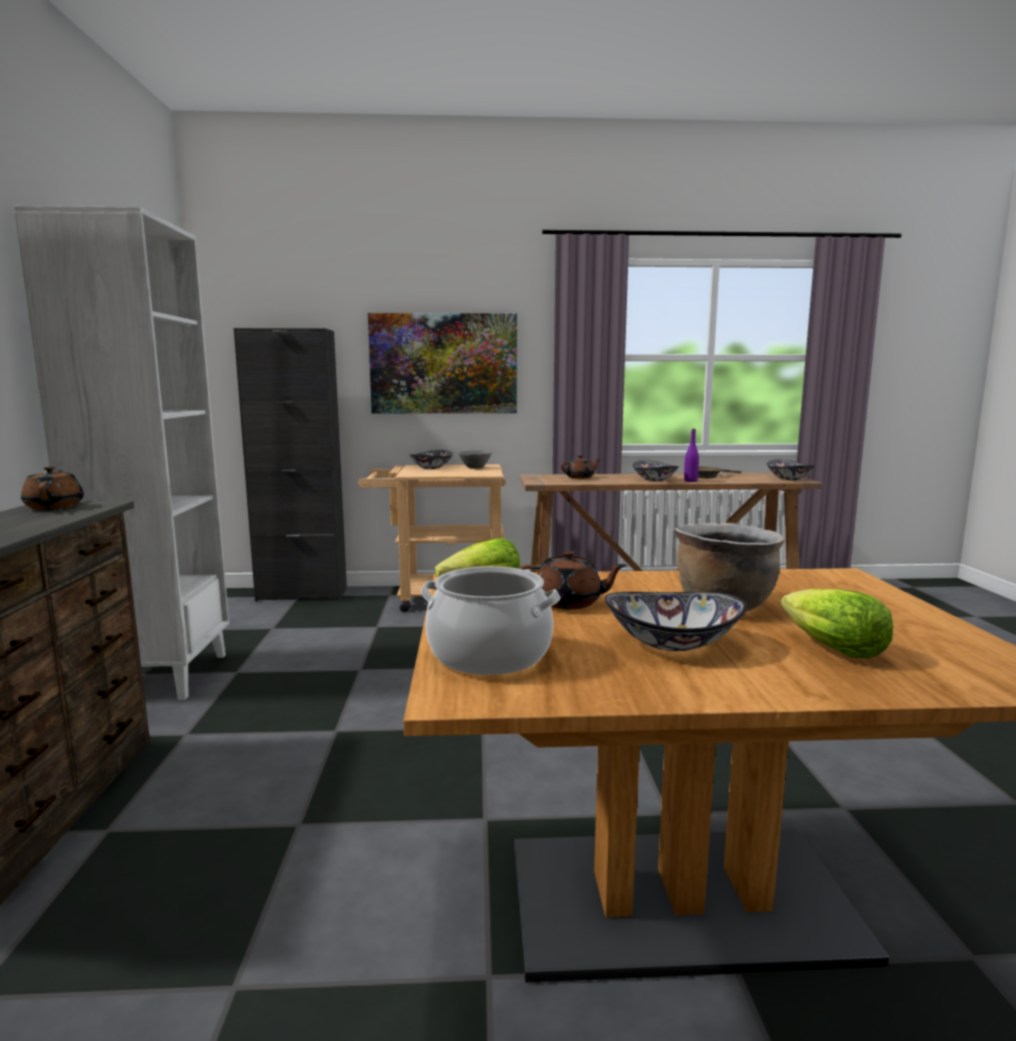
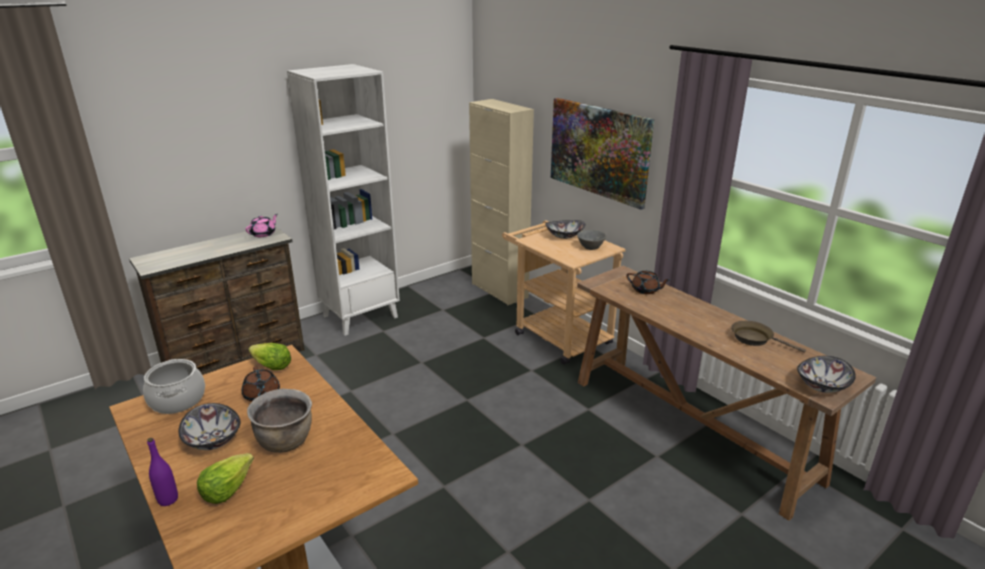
camera: 55 degrees right, 15 degrees up
brown teapot [21,466,84,510] -> pink teapot [245,214,278,237]
black cabinet [234,328,347,601] -> beige cabinet [469,99,534,305]
bowl [633,460,678,481] -> none
purple bottle [684,429,699,482] -> purple bottle moved to [147,438,178,506]

